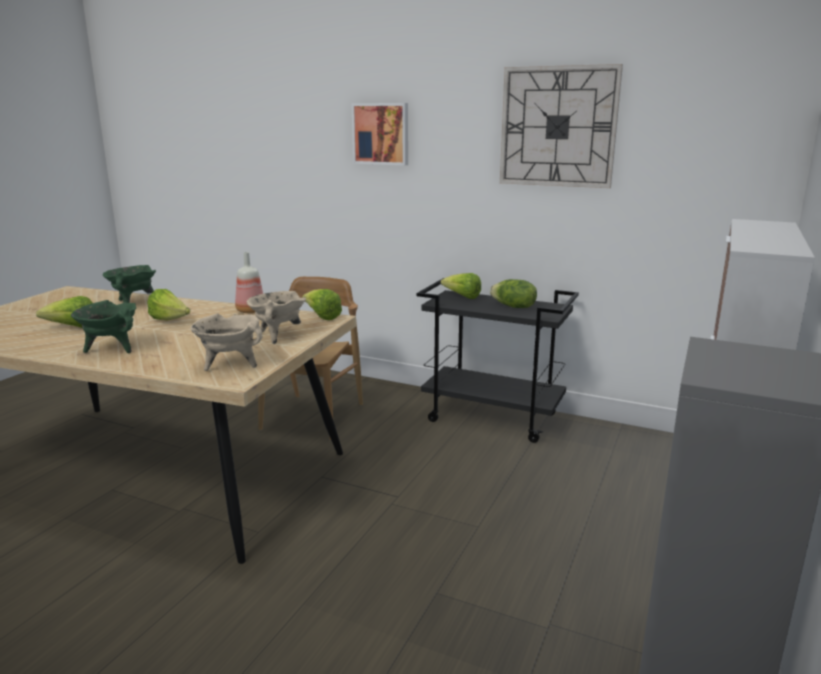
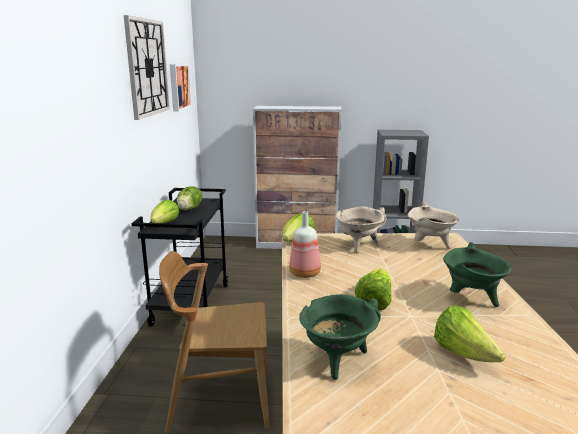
camera: 110 degrees left, 0 degrees up
picture [351,103,408,165] -> picture moved to [170,64,191,112]

